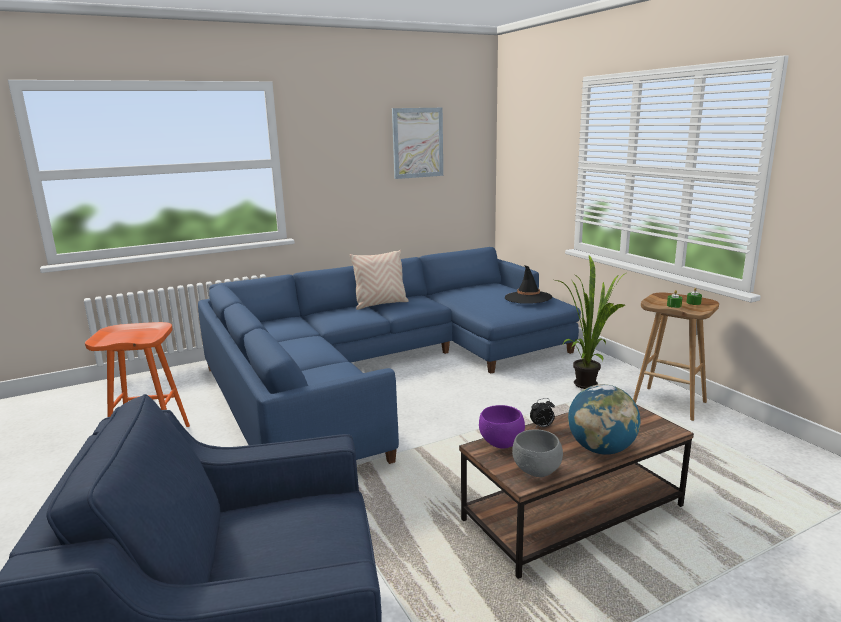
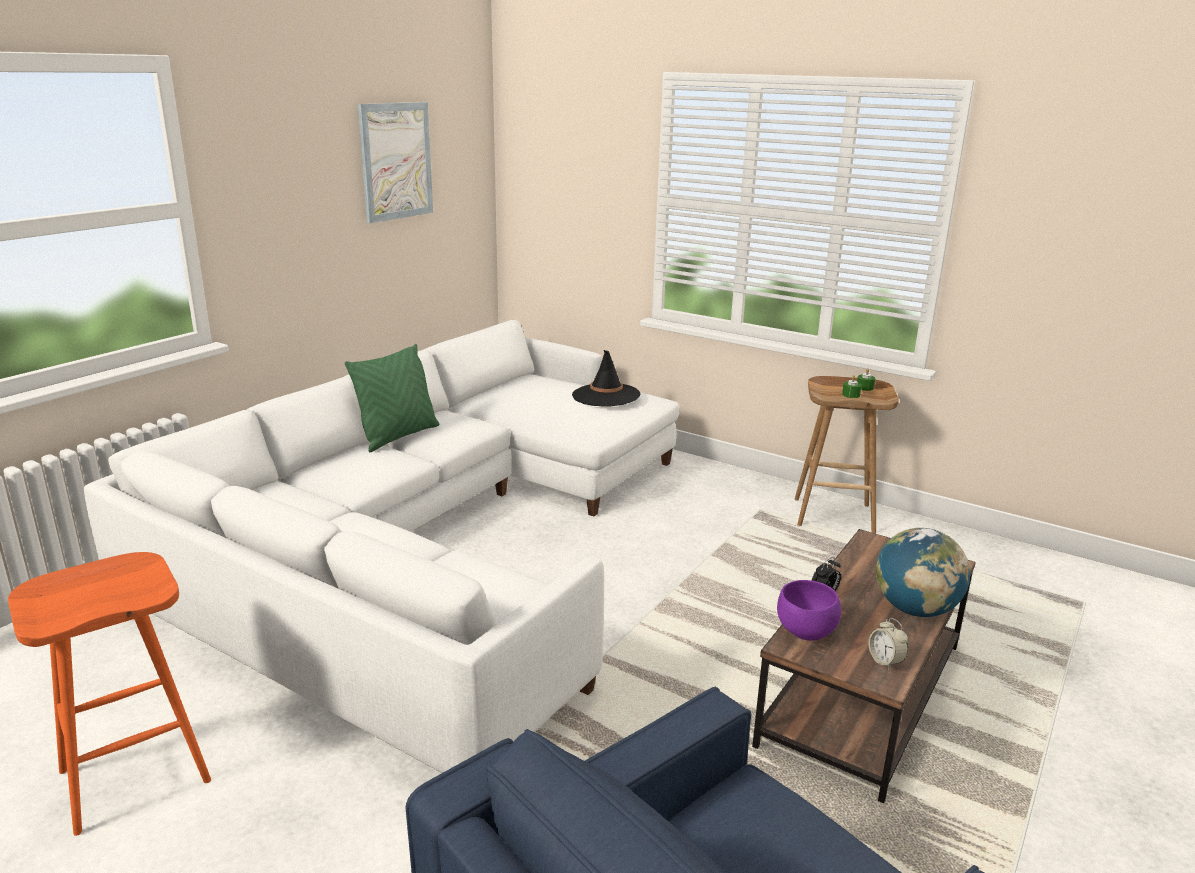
camera: 30 degrees left, 5 degrees up
blue sofa [198,247,581,464] -> white sofa [84,320,680,773]
beige pillow [350,250,409,310] -> green pillow [345,344,440,452]
grey bowl [512,430,563,477] -> alarm clock [868,618,908,670]
potted plant [555,256,626,389] -> none

